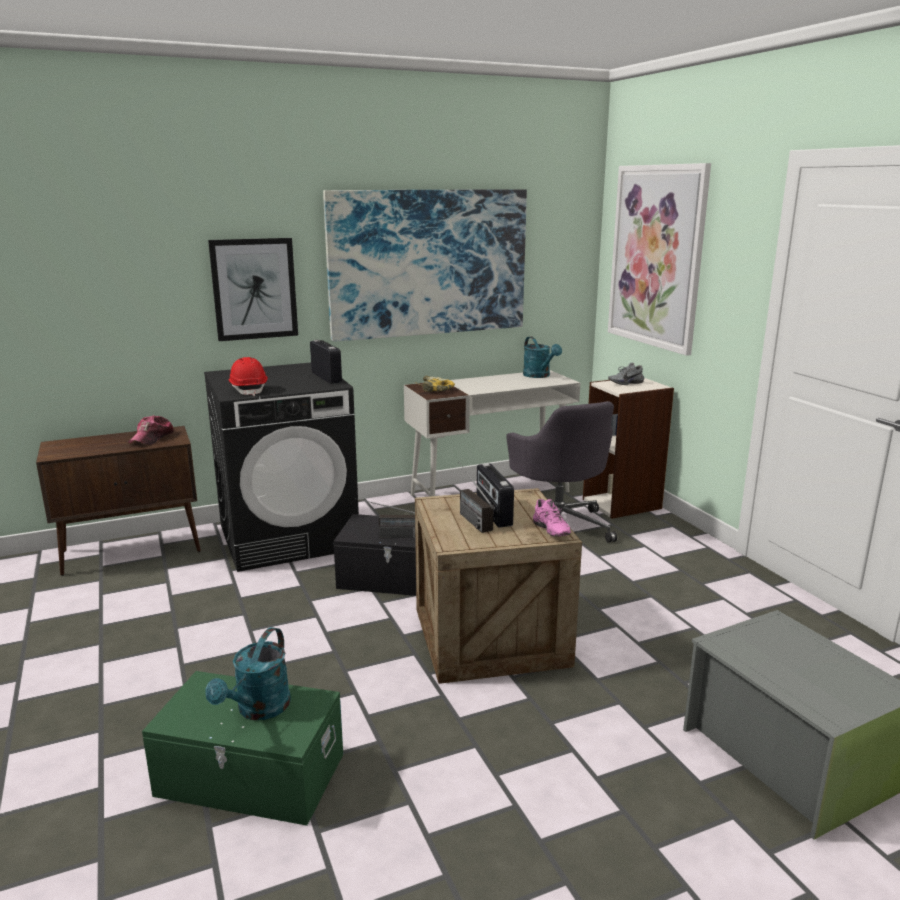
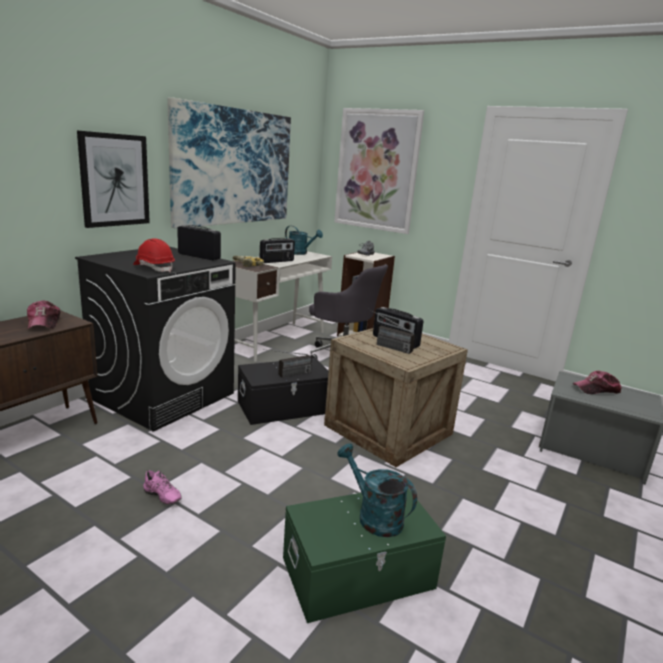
camera: 35 degrees left, 0 degrees up
turquoise watering can [205,627,291,720] -> turquoise watering can turned 150 degrees clockwise [337,443,417,537]
pink shoe [533,499,571,537] -> pink shoe moved to [143,470,182,505]
none -> radio [259,238,295,263]
none -> cap [573,371,622,394]

